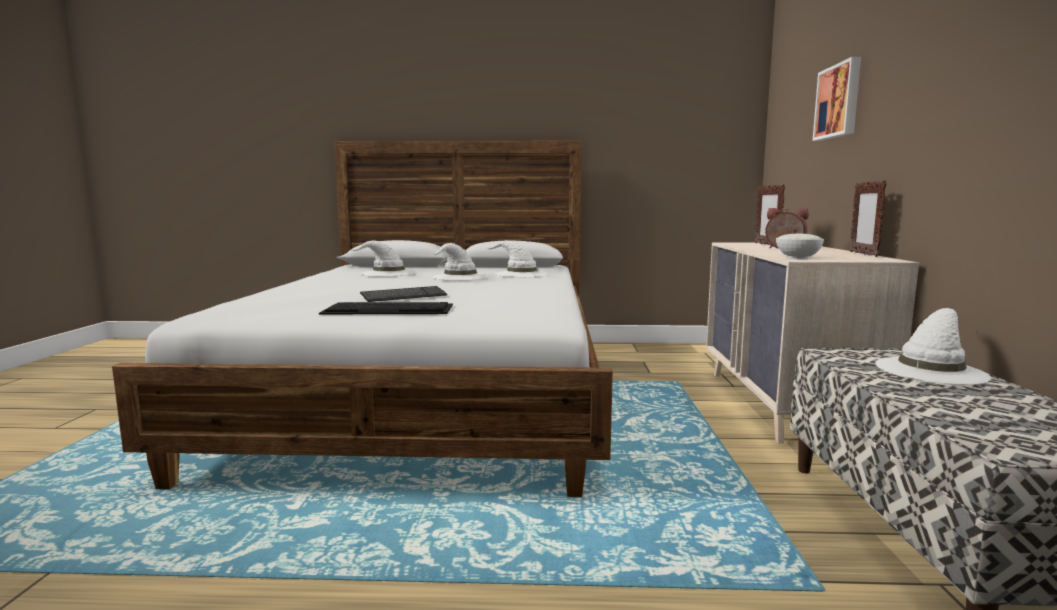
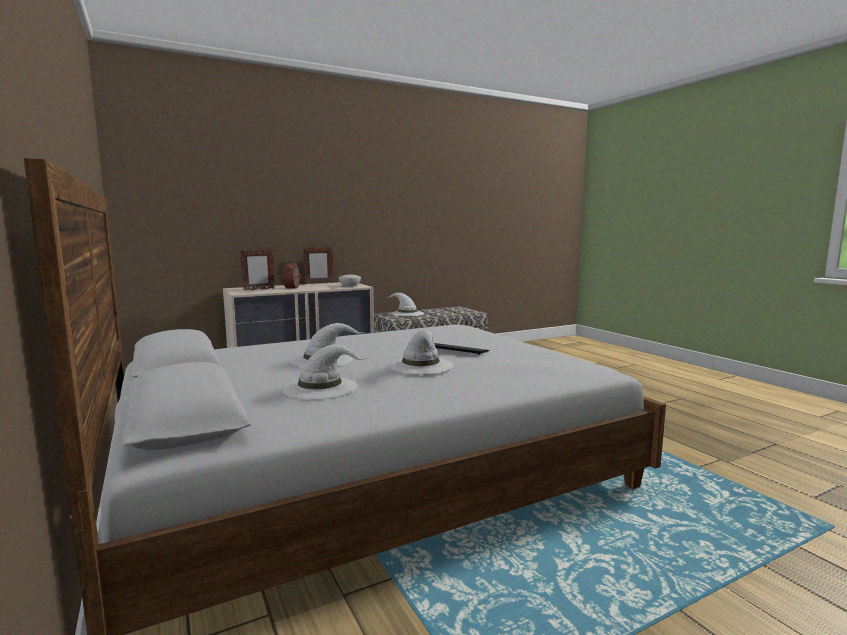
camera: 120 degrees left, 0 degrees up
keyboard [319,302,453,314] -> none
white hat [487,240,549,277] -> white hat moved to [389,329,453,374]
picture [813,57,861,141] -> none

